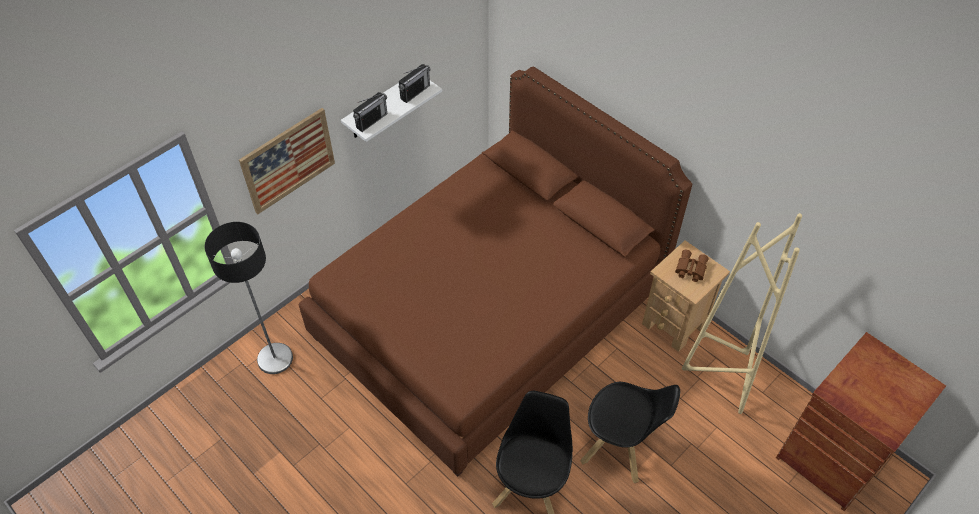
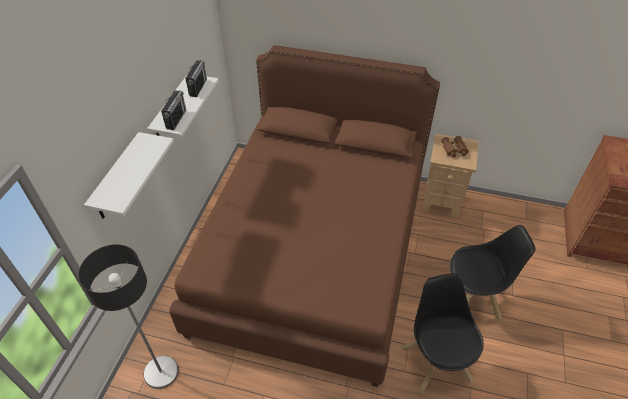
camera: 30 degrees left, 5 degrees down
picture [239,108,335,214] -> white shelf [84,132,174,219]
beige clothes rack [682,213,802,414] -> none

